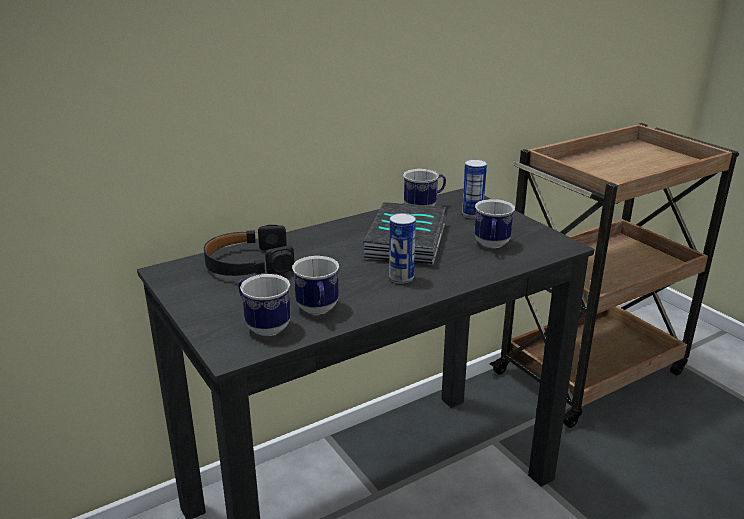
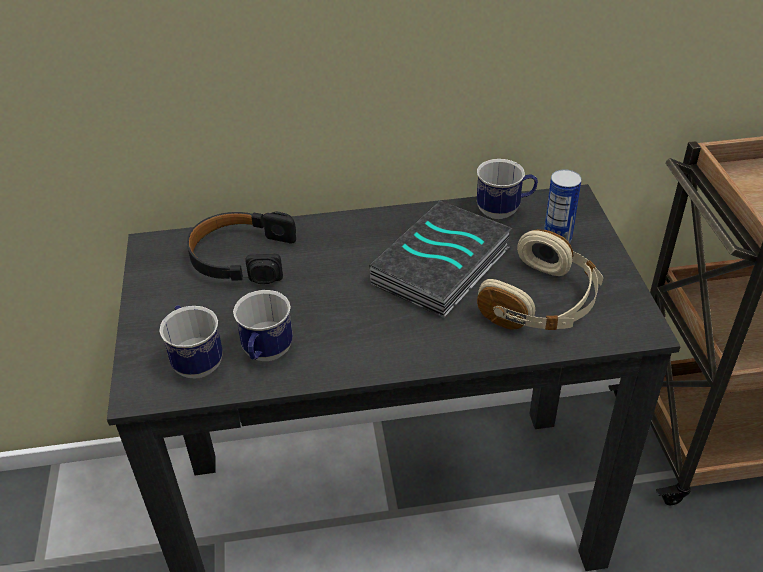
camera: 25 degrees right, 15 degrees up
can [389,213,416,284] -> none
mug [474,199,515,248] -> beige headphones [477,229,603,330]

